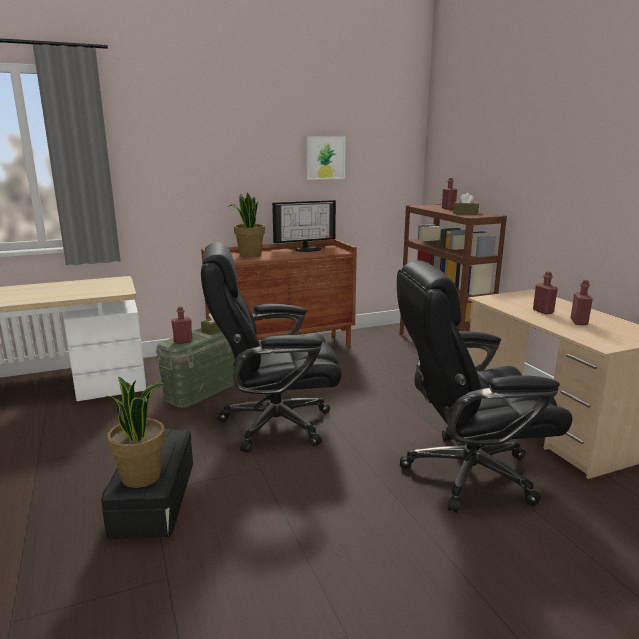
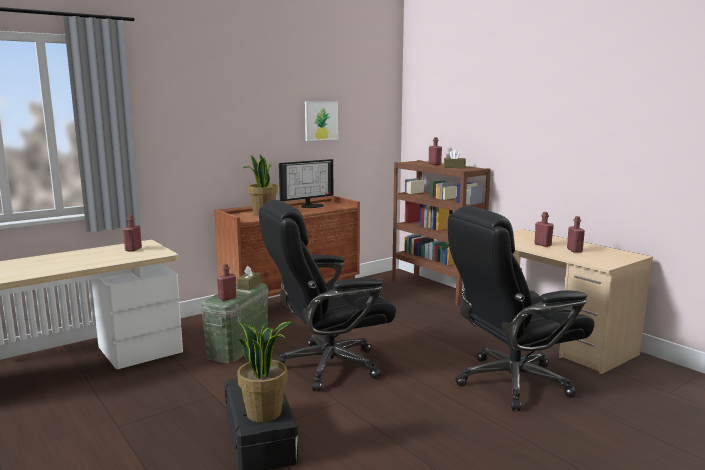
camera: 15 degrees left, 5 degrees down
none -> red bottle [123,215,142,252]

